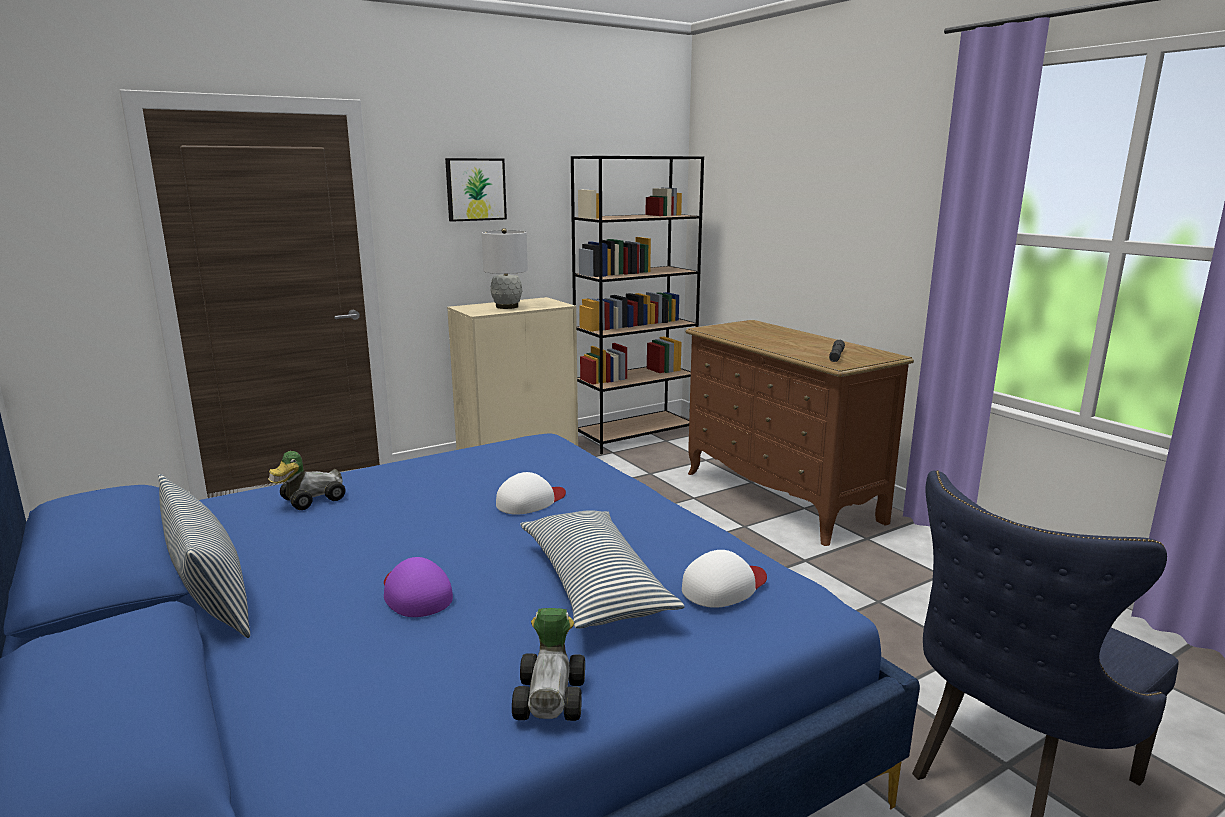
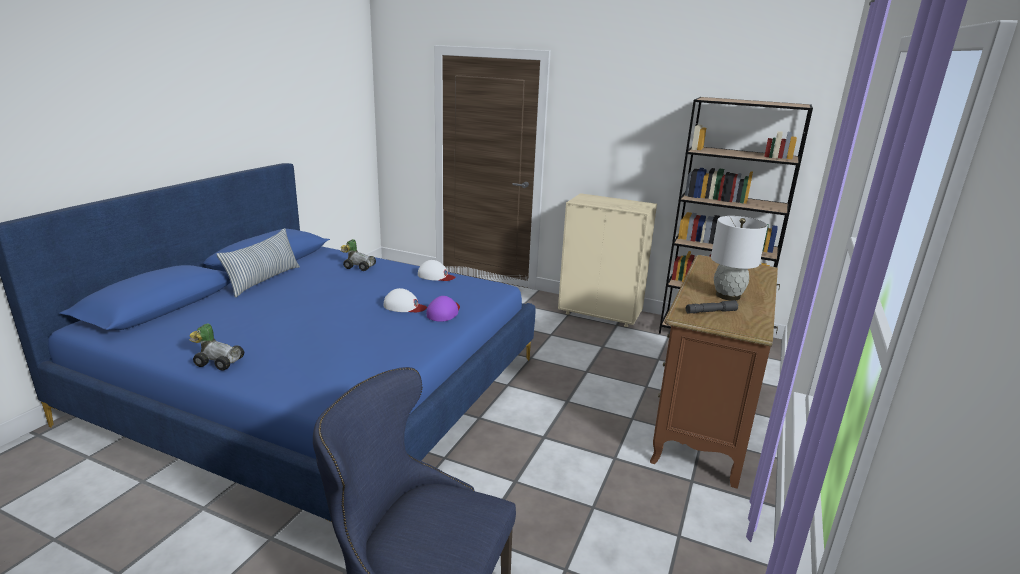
camera: 55 degrees right, 5 degrees up
purple cap [384,557,453,617] -> purple cap moved to [427,296,460,322]
picture [445,158,507,222] -> none
white table lamp [482,228,528,309] -> white table lamp moved to [711,216,768,301]
toy car [512,608,585,721] -> toy car turned 135 degrees counterclockwise [190,323,244,371]
pillow [520,510,685,628] -> none
white cap [682,550,767,608] -> white cap moved to [418,260,456,281]

